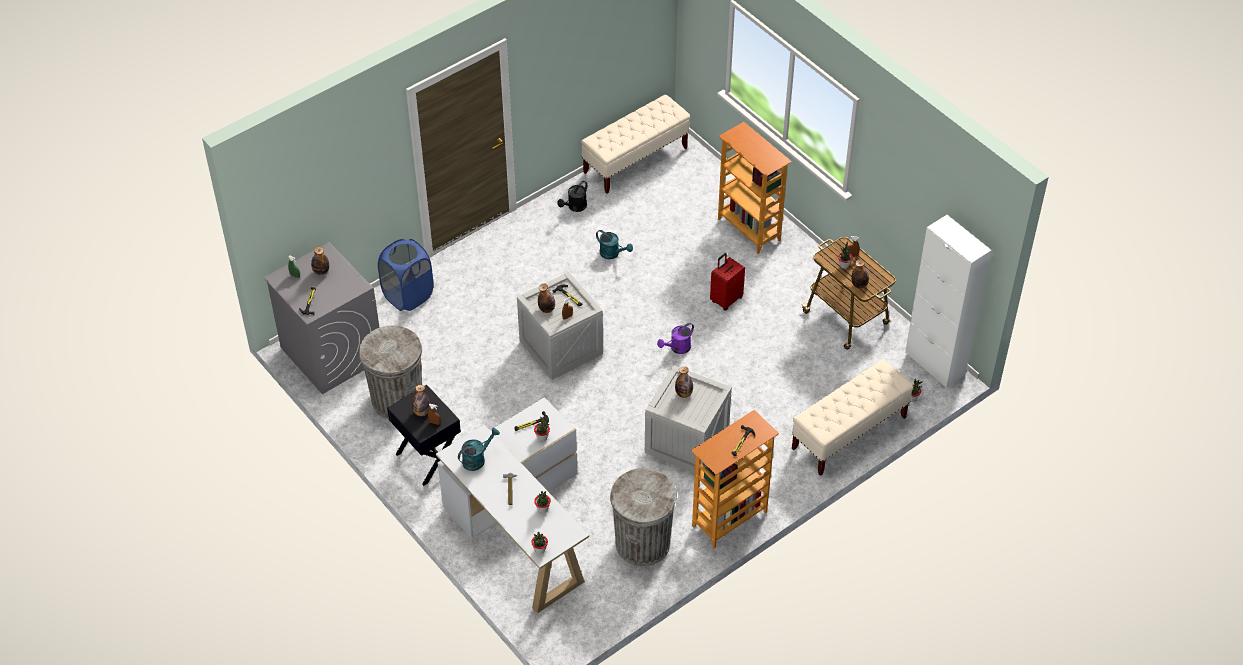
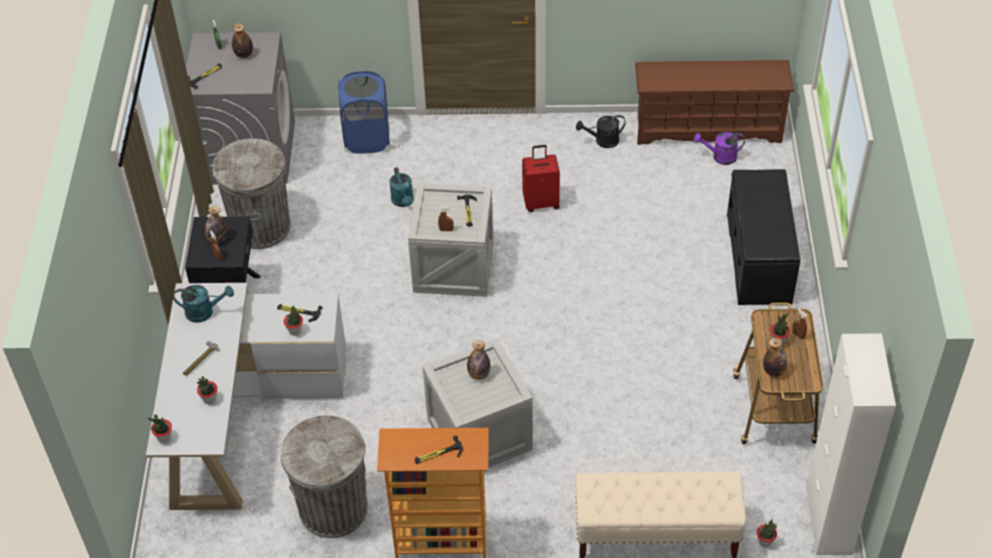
camera: 40 degrees right, 0 degrees up
bottle [538,283,555,313] -> none
beige bench [581,95,690,194] -> brown shoe rack [635,60,794,145]
turquoise watering can [596,230,633,259] -> turquoise watering can moved to [389,167,414,207]
purple watering can [657,323,694,354] -> purple watering can moved to [693,132,745,165]
red suitcase [710,253,745,311] -> red suitcase moved to [522,145,560,212]
bookcase [718,122,792,254] -> black bench [727,169,800,305]

